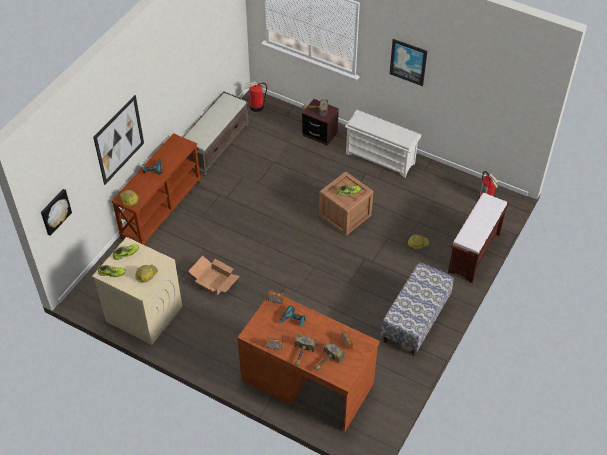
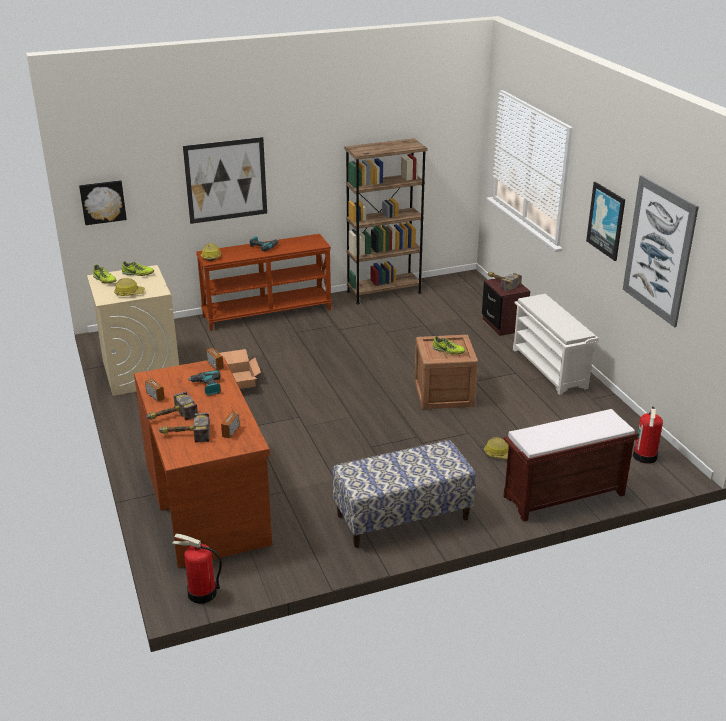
camera: 40 degrees right, 20 degrees down
brown bench [183,92,250,176] -> brown bookcase [344,138,428,304]
fire extinguisher [244,82,267,112] -> fire extinguisher moved to [172,533,222,604]
none -> picture [623,175,699,327]

